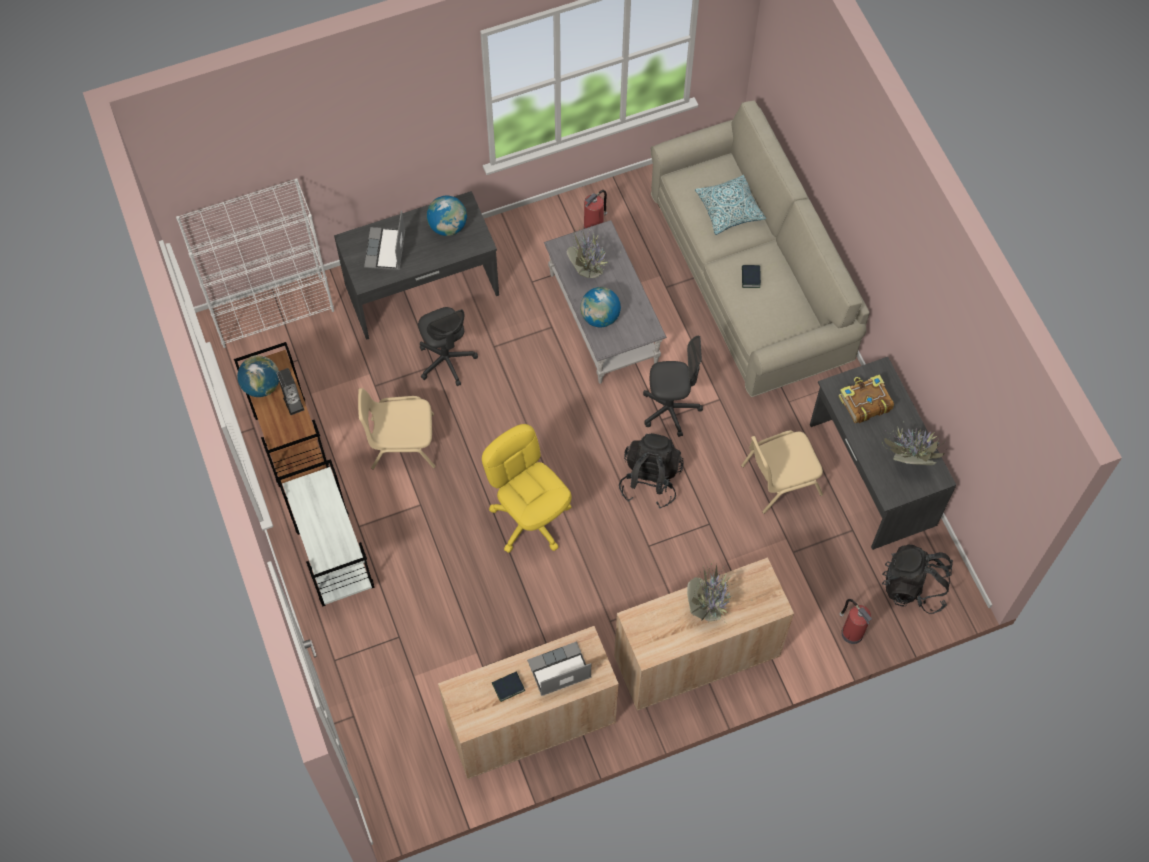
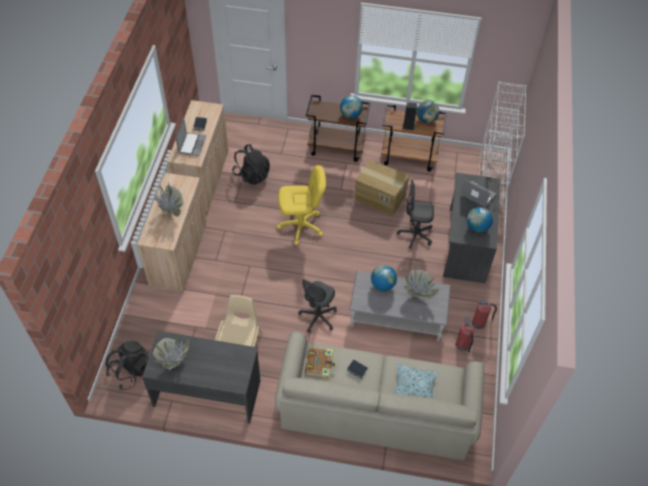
camera: 120 degrees right, 10 degrees down
white cart [277,459,375,607] -> brown cart [306,95,371,162]
beige chair [358,388,435,469] -> cardboard box [354,160,409,216]
black backpack [619,433,684,509] -> black backpack moved to [232,144,270,185]
book [839,374,894,423] -> book moved to [305,347,336,380]
fire extinguisher [840,599,872,644] -> fire extinguisher moved to [472,300,497,329]
none -> globe [340,95,363,118]

